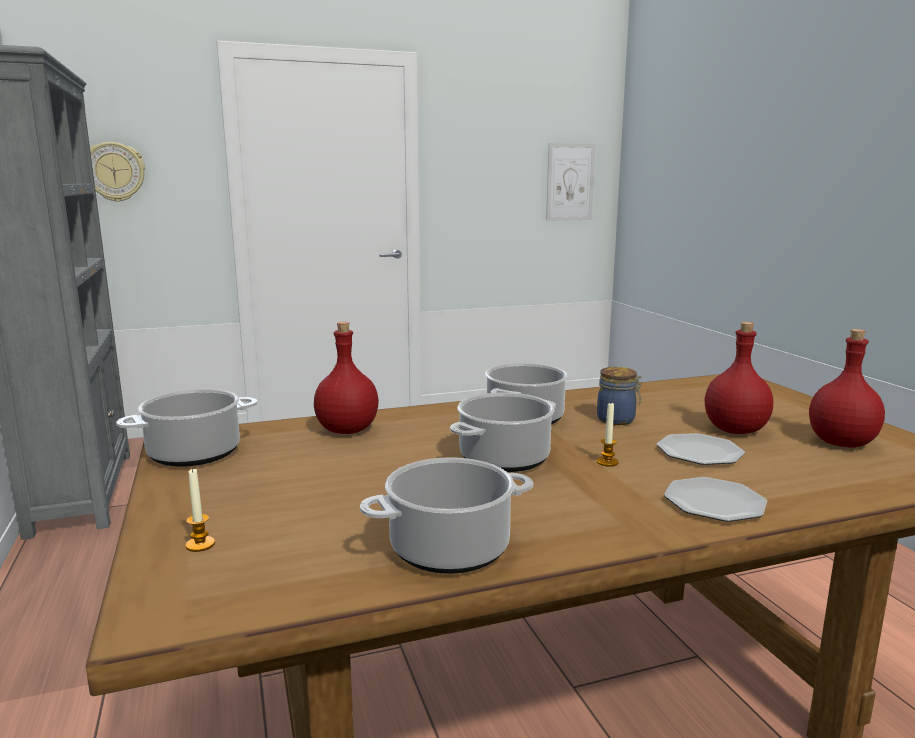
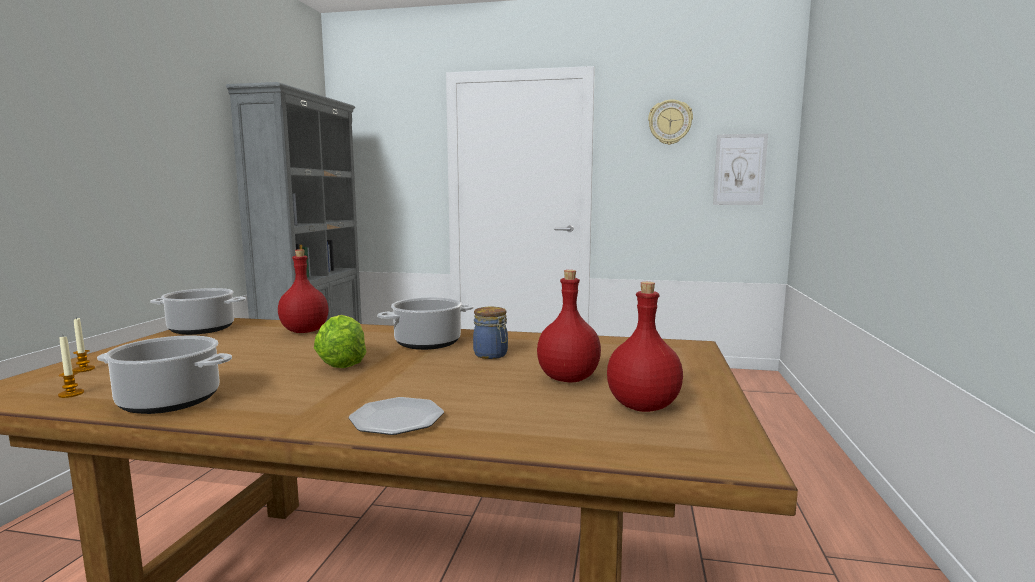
camera: 30 degrees right, 5 degrees down
wall clock [90,142,145,202] -> wall clock moved to [648,99,693,145]
cooking pot [450,393,556,472] -> lettuce [314,315,367,368]
candle [597,403,619,467] -> candle moved to [58,337,84,398]
plate [657,433,745,465] -> none

